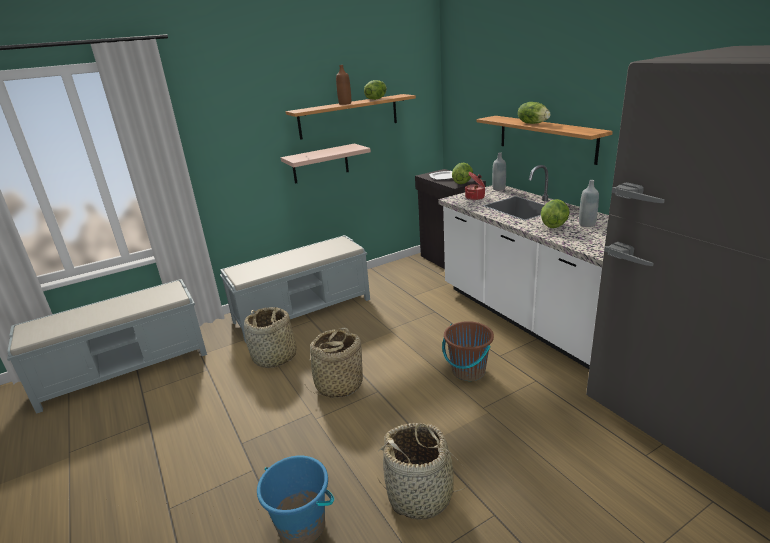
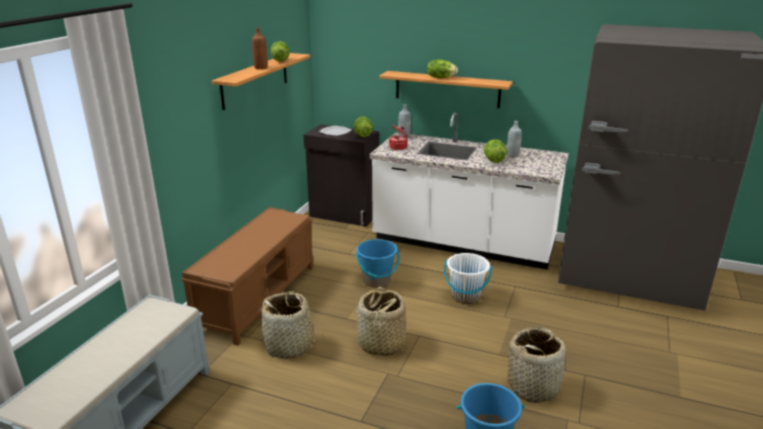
camera: 40 degrees left, 0 degrees up
grey bench [220,235,370,342] -> brown bench [181,207,313,346]
shelf [281,143,371,184] -> none
brown bucket [442,321,494,381] -> white bucket [444,253,492,304]
none -> blue bucket [356,239,400,288]

